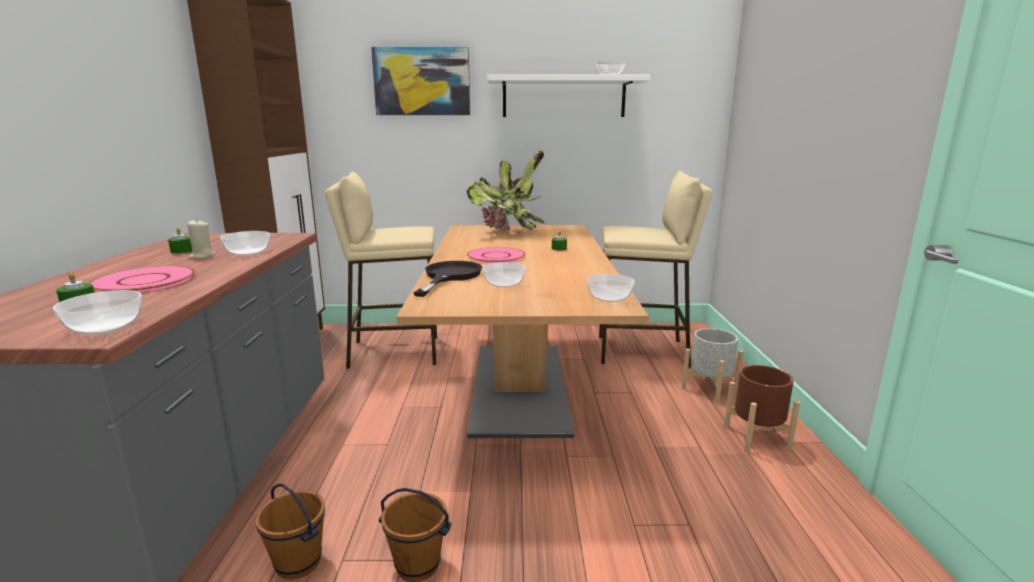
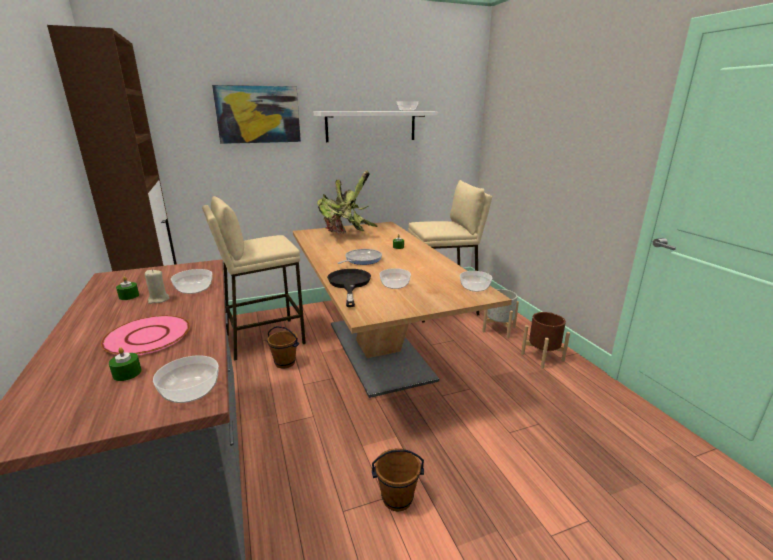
camera: 20 degrees left, 5 degrees up
brown bucket [255,483,325,580] -> brown bucket moved to [267,326,299,369]
pink plate [467,247,525,263] -> frying pan [337,249,382,265]

